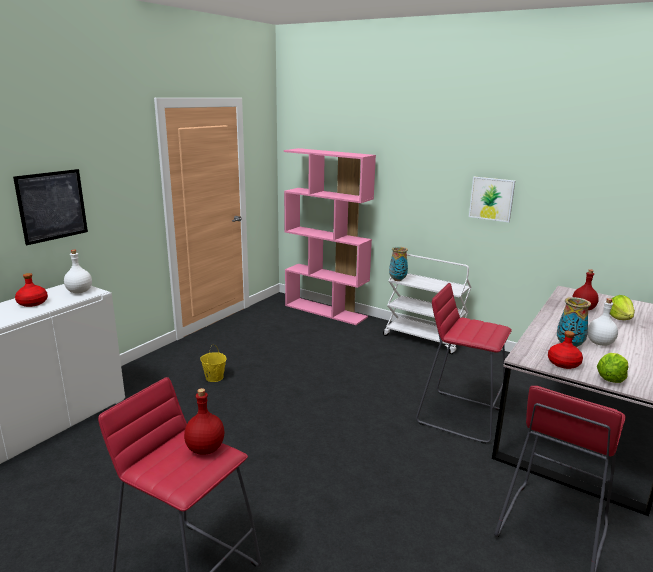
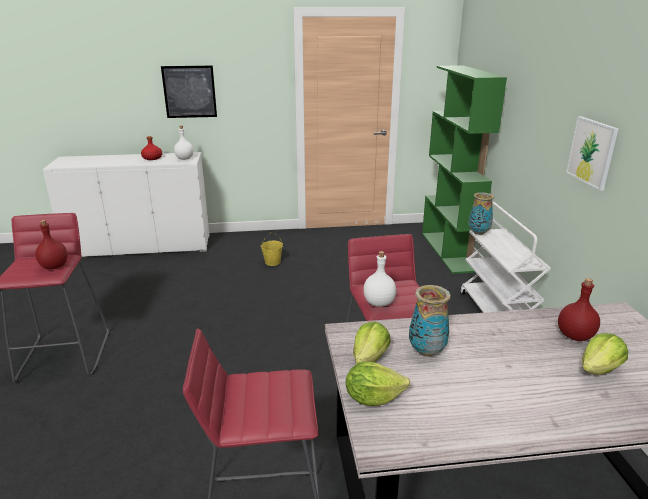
camera: 50 degrees right, 5 degrees up
pink bookcase [284,148,376,325] -> green bookcase [422,65,507,274]
red bottle [548,331,583,369] -> lettuce [353,322,391,364]
white bottle [588,298,618,346] -> white bottle moved to [363,251,396,307]

